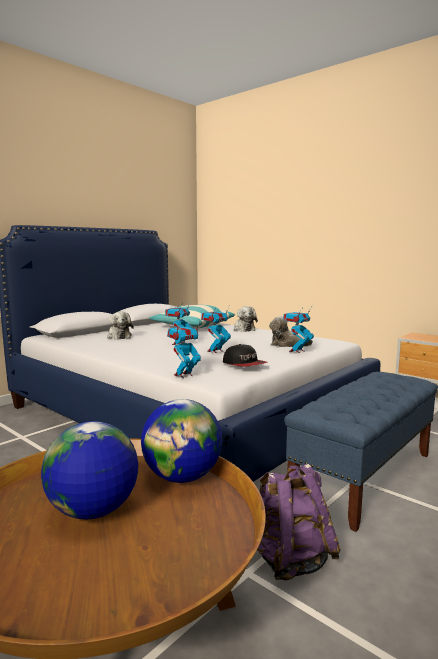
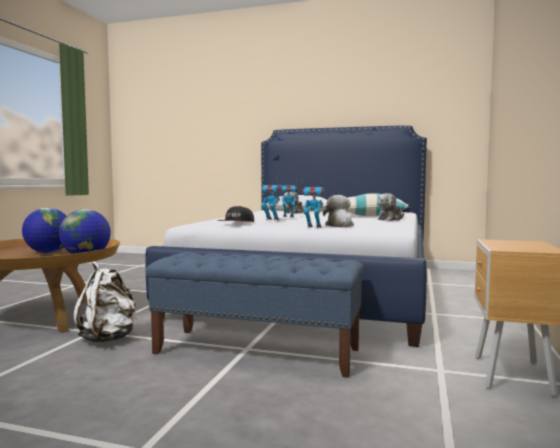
camera: 65 degrees right, 5 degrees down
toy robot [167,320,201,378] -> none
purple backpack [257,464,340,581] -> white backpack [73,261,137,342]

